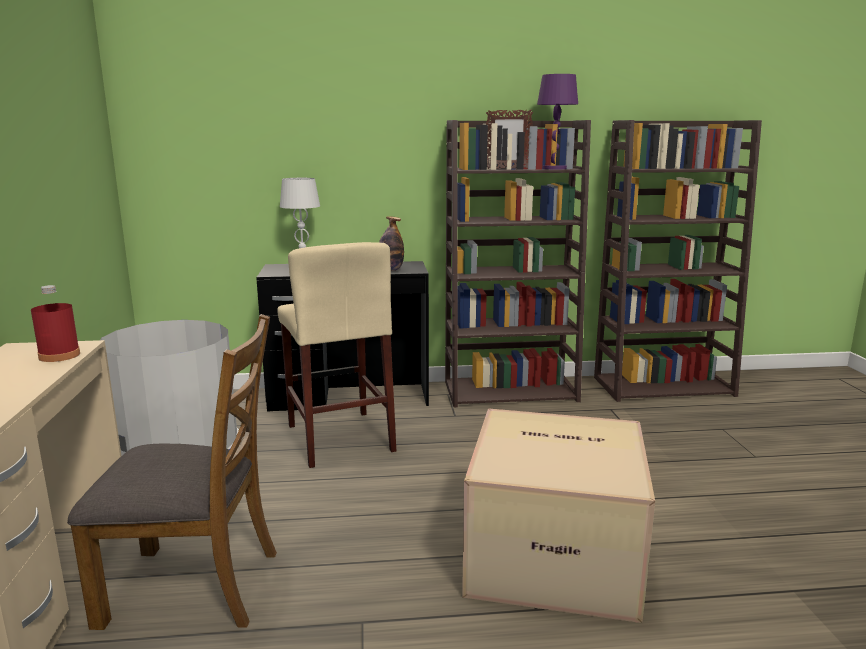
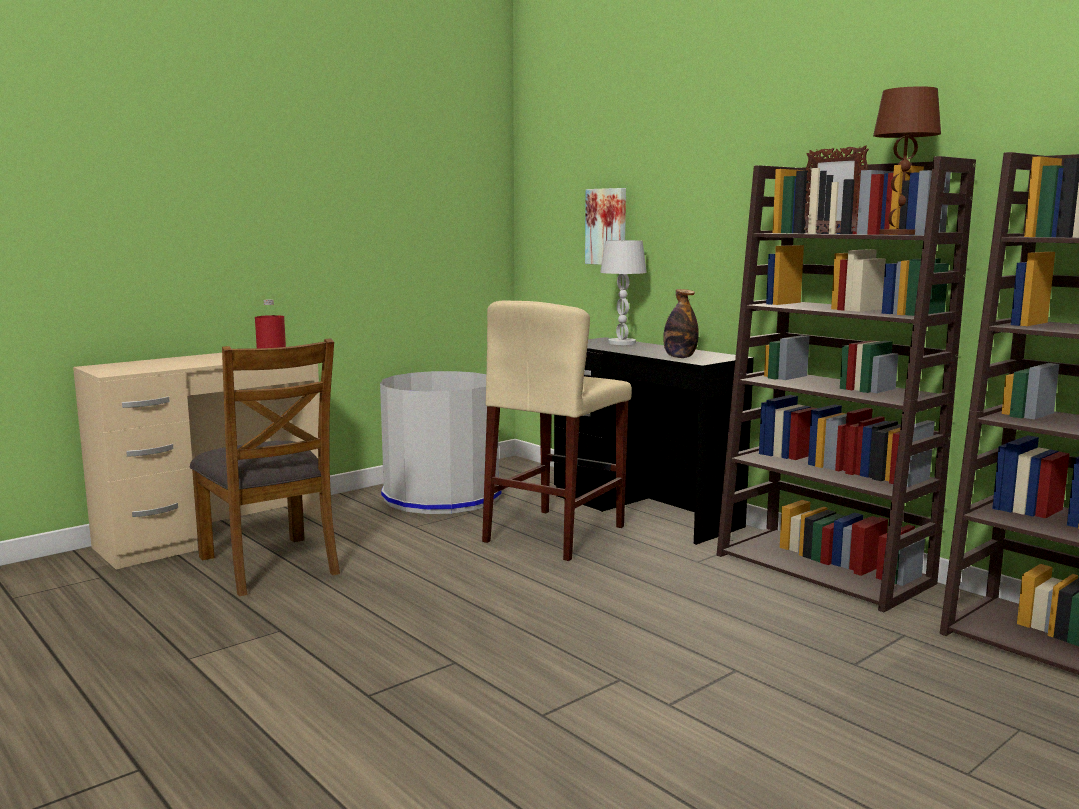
camera: 55 degrees right, 5 degrees down
cardboard box [462,408,655,623] -> none
purple table lamp [537,74,578,169] -> brown table lamp [873,86,941,235]
none -> picture [585,188,626,265]

